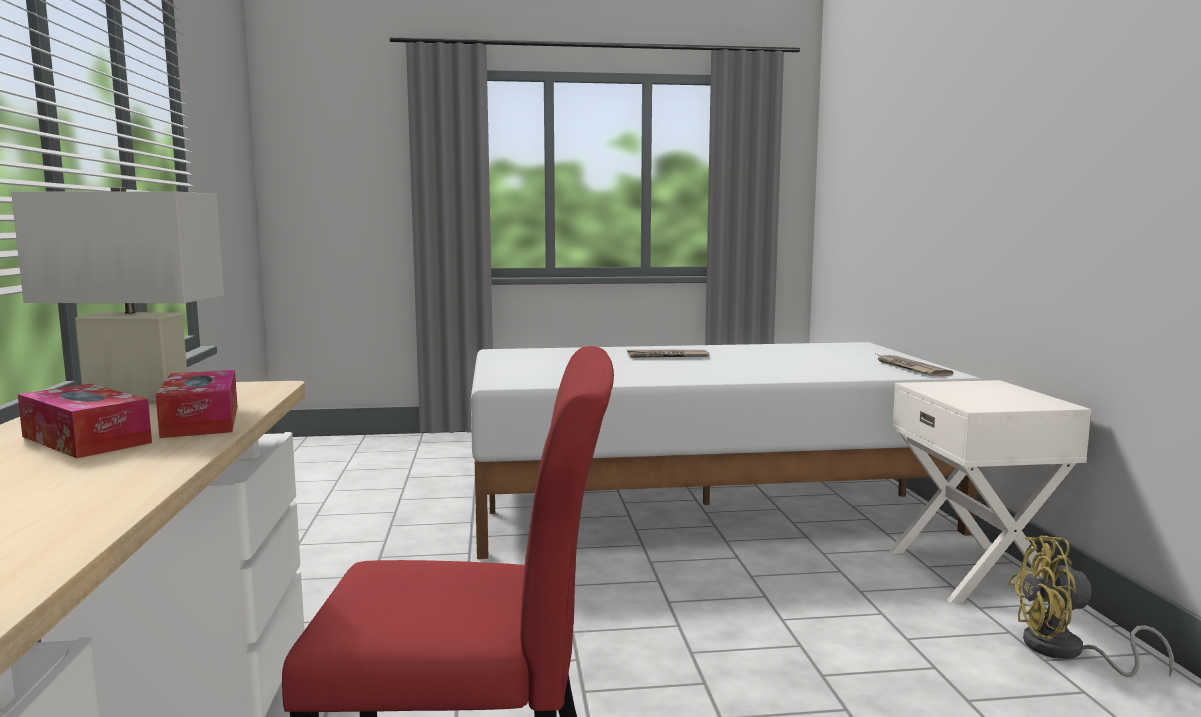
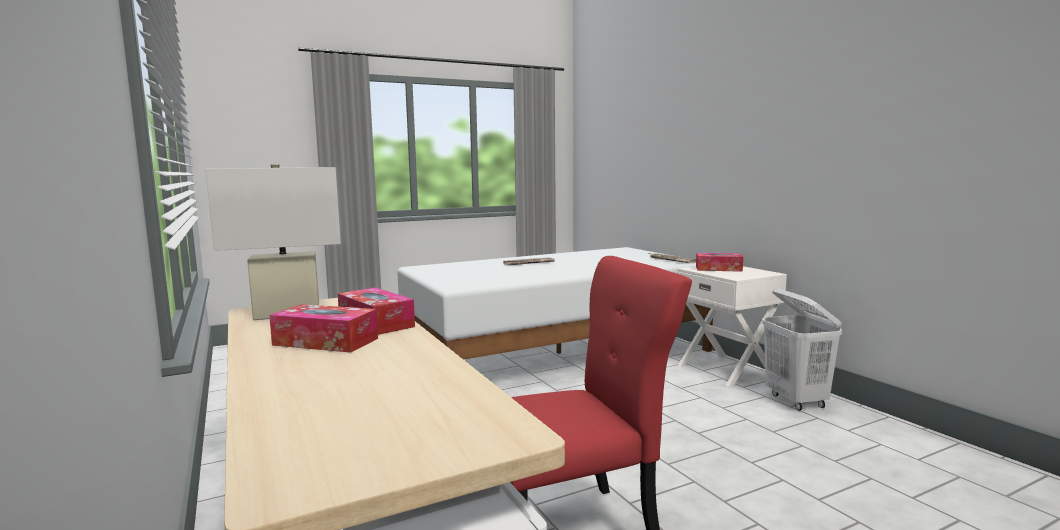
camera: 20 degrees left, 0 degrees up
yellow fan [1008,536,1174,677] -> white laundry basket [762,288,842,411]
none -> tissue box [696,253,743,272]

